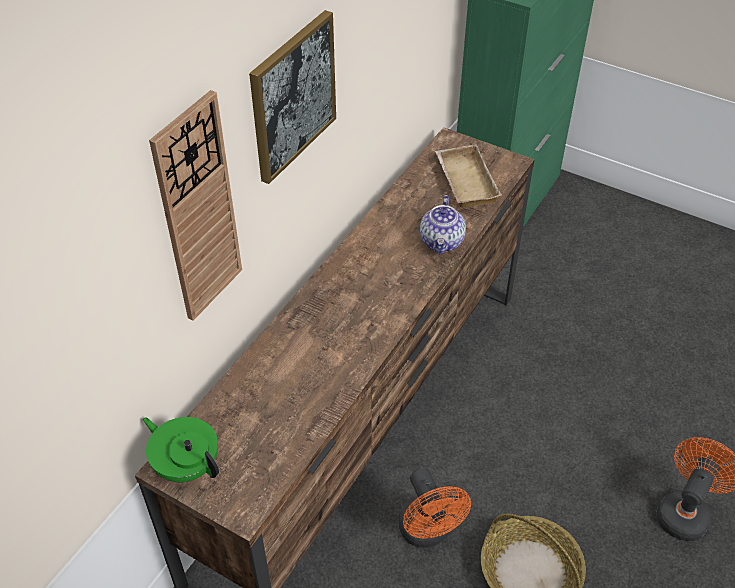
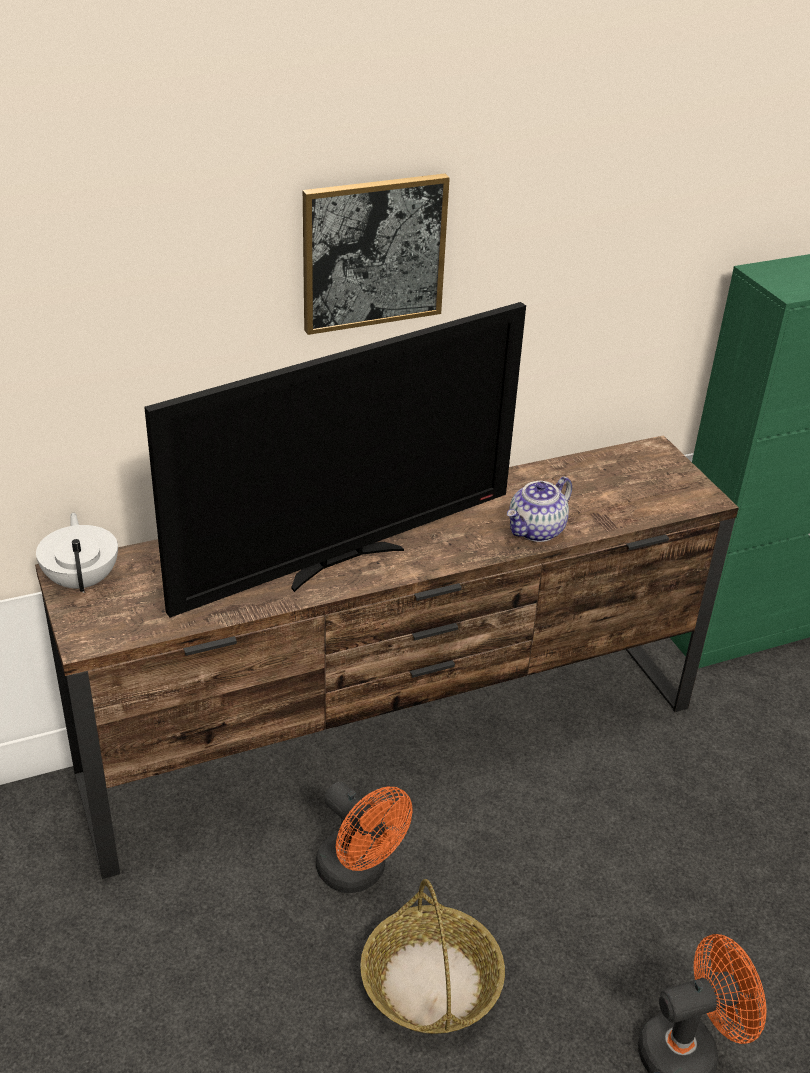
camera: 35 degrees right, 10 degrees down
green teapot [143,417,219,482] -> white teapot [36,513,118,593]
wall clock [149,90,242,321] -> none
orange fan [398,468,471,548] -> orange fan turned 60 degrees counterclockwise [316,782,413,893]
beige tray [435,144,502,208] -> none
none -> television [144,302,526,618]

